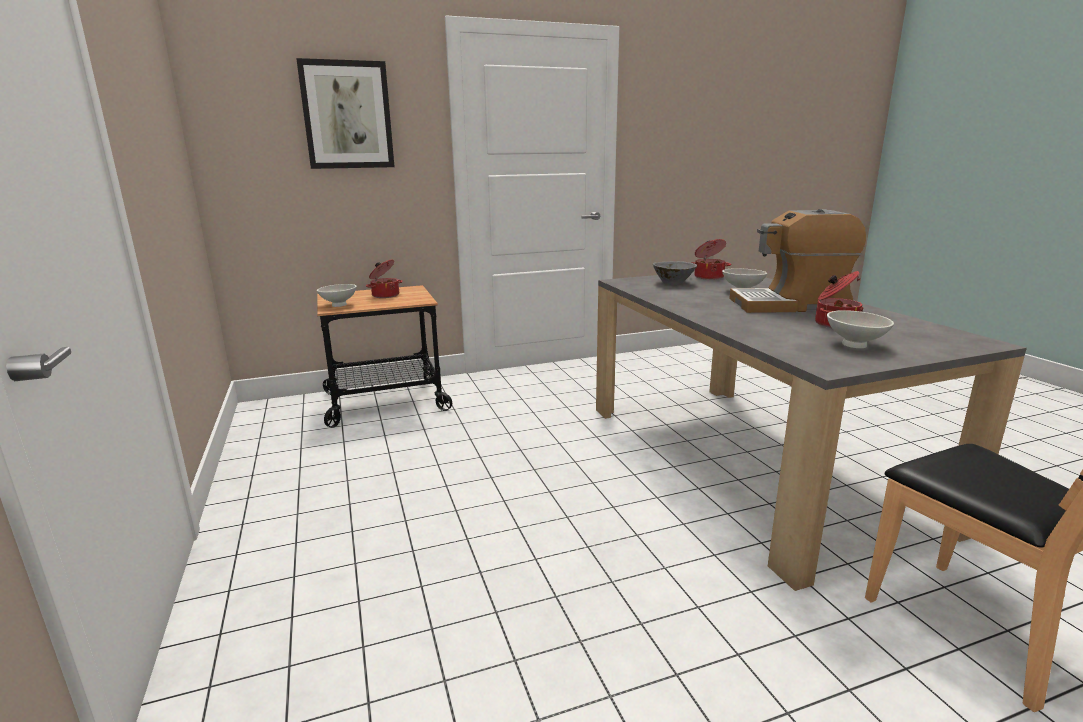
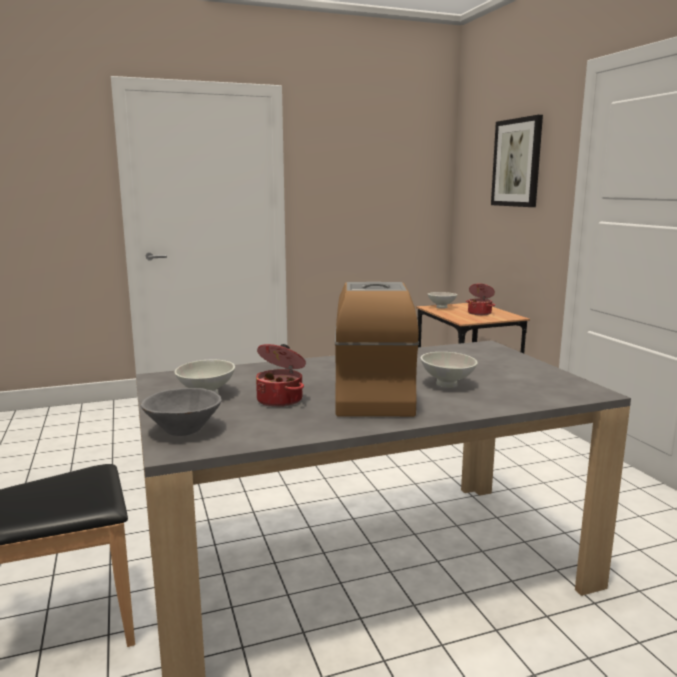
camera: 90 degrees right, 5 degrees down
grey bowl [653,261,697,285] -> grey bowl moved to [140,388,222,436]
cooking pot [691,239,731,280] -> none

